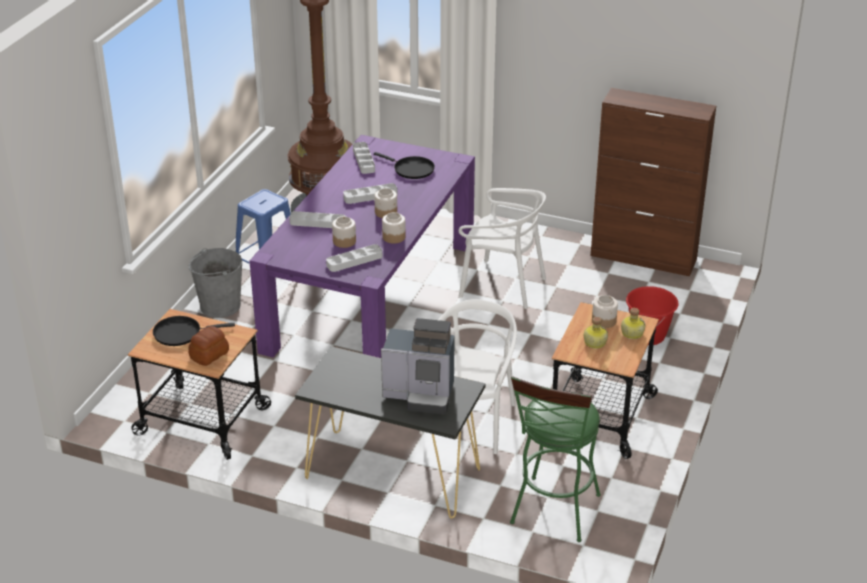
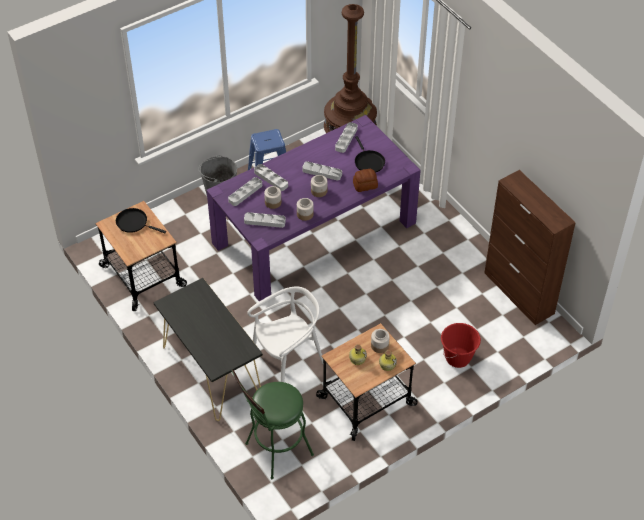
camera: 35 degrees right, 15 degrees up
bread [189,326,229,366] -> bread moved to [353,169,378,192]
coffee machine [381,318,455,414] -> none
white chair [459,188,546,309] -> none
none -> grey tray [228,177,262,206]

